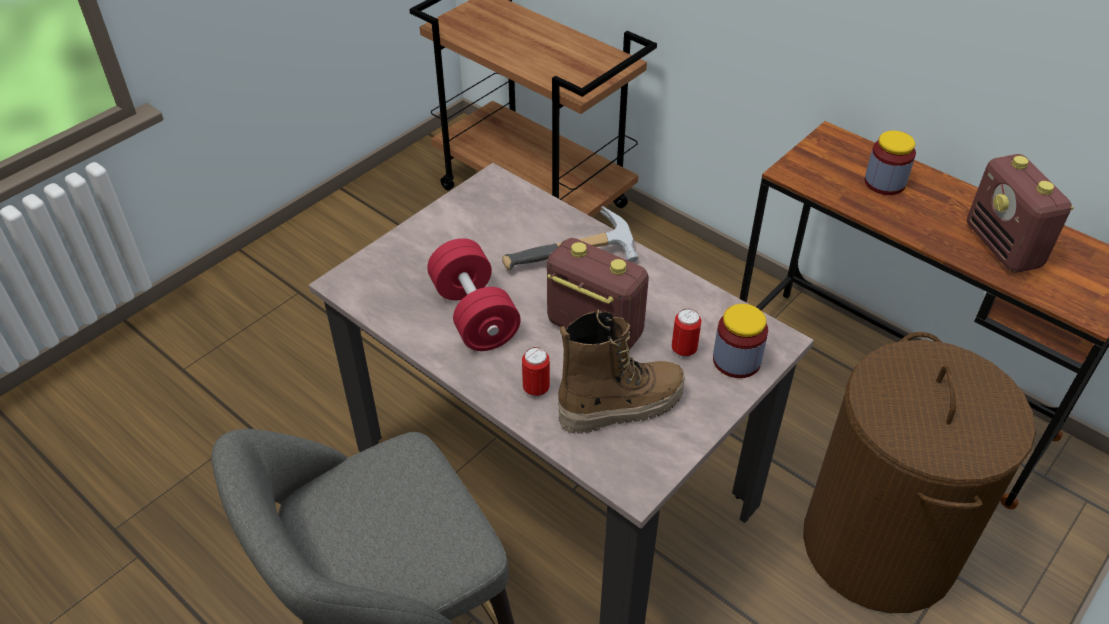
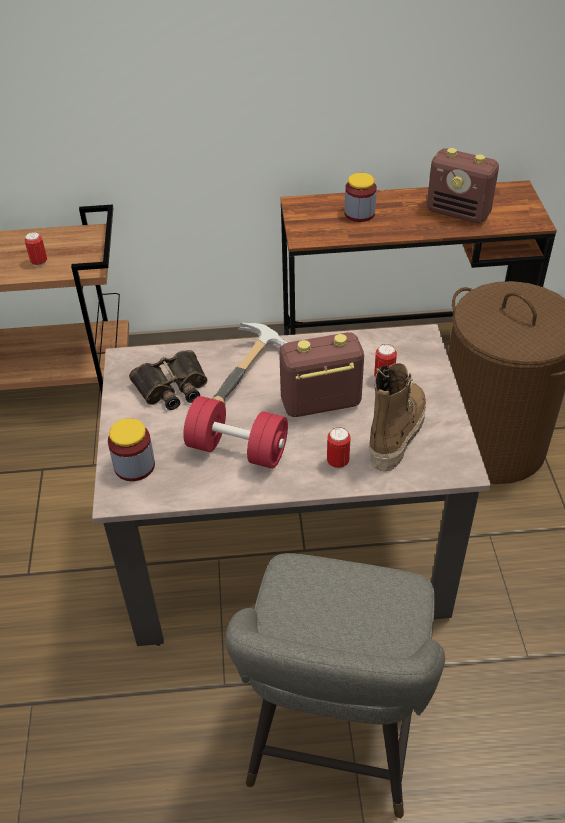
camera: 45 degrees left, 0 degrees up
jar [713,304,768,378] -> jar moved to [108,418,155,481]
none -> can [24,232,47,267]
none -> binoculars [129,350,207,410]

